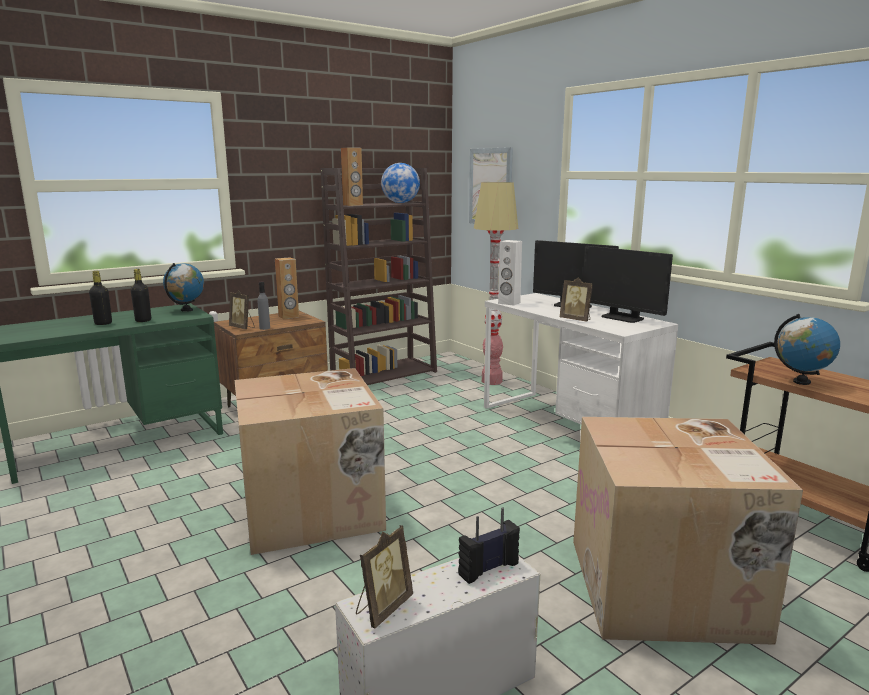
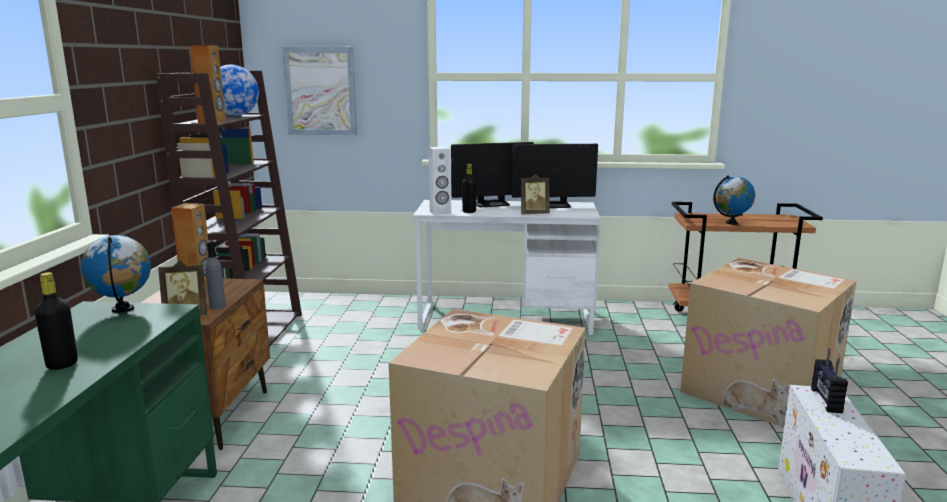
camera: 50 degrees left, 0 degrees up
black bottle [131,269,151,322] -> black bottle moved to [462,164,477,213]
picture frame [356,525,413,628] -> none
floor lamp [474,182,518,385] -> none

